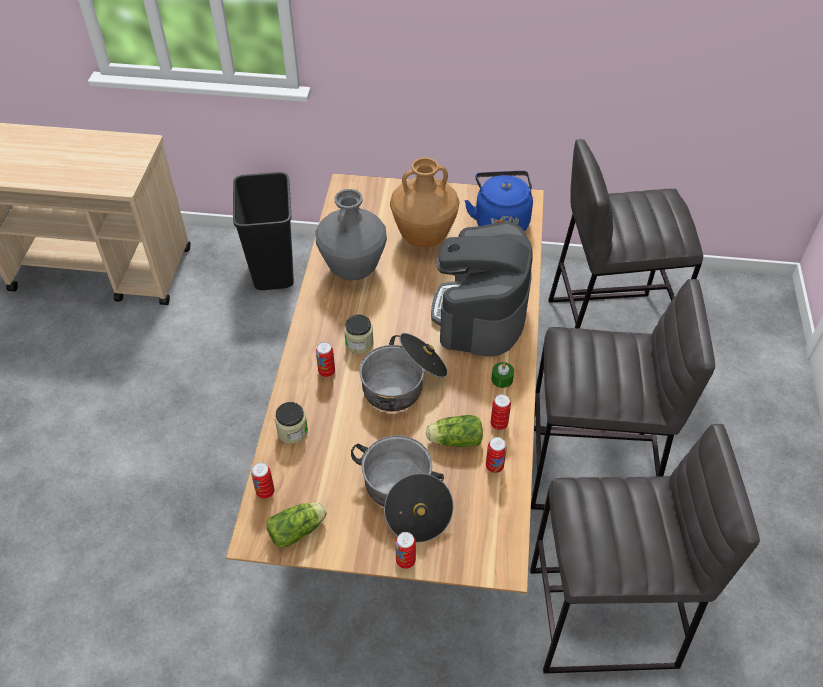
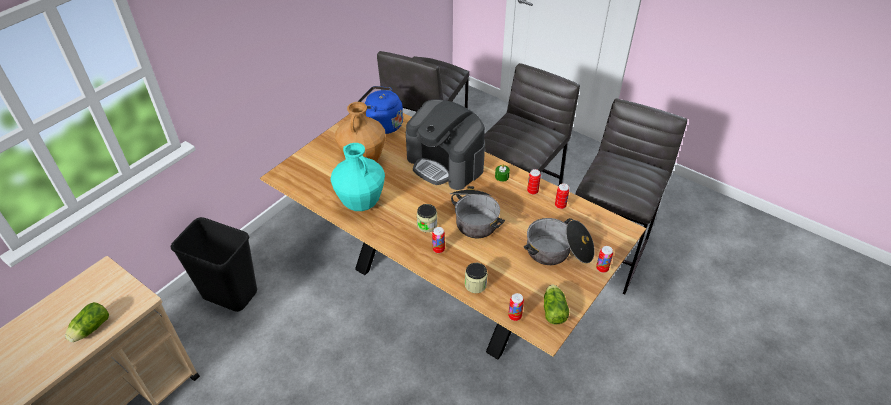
camera: 60 degrees left, 5 degrees down
grey vase [315,189,387,281] -> turquoise vase [330,143,385,211]
lettuce [426,415,483,447] -> lettuce moved to [65,302,109,342]

